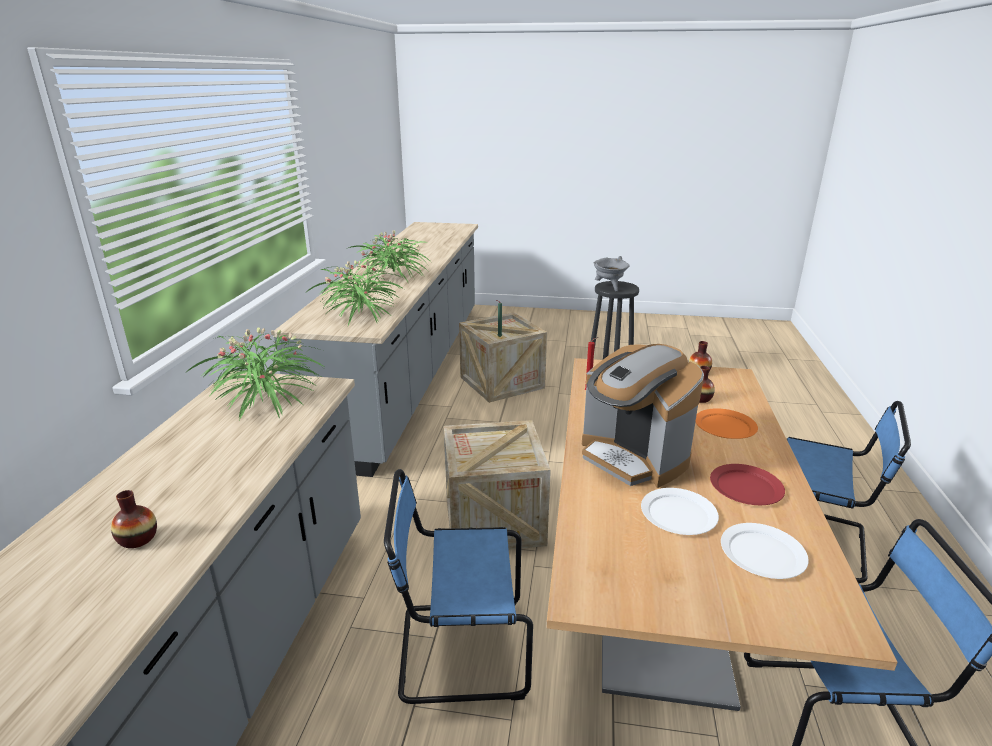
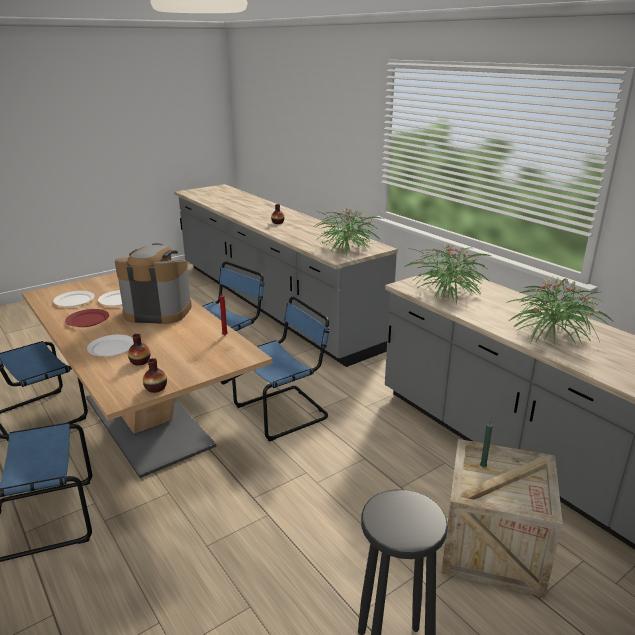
camera: 135 degrees right, 0 degrees up
crate [444,420,551,549] -> blue chair [232,296,330,442]
grey cooking pot [593,256,630,291] -> none
orange plate [696,408,758,439] -> white plate [87,335,134,356]

